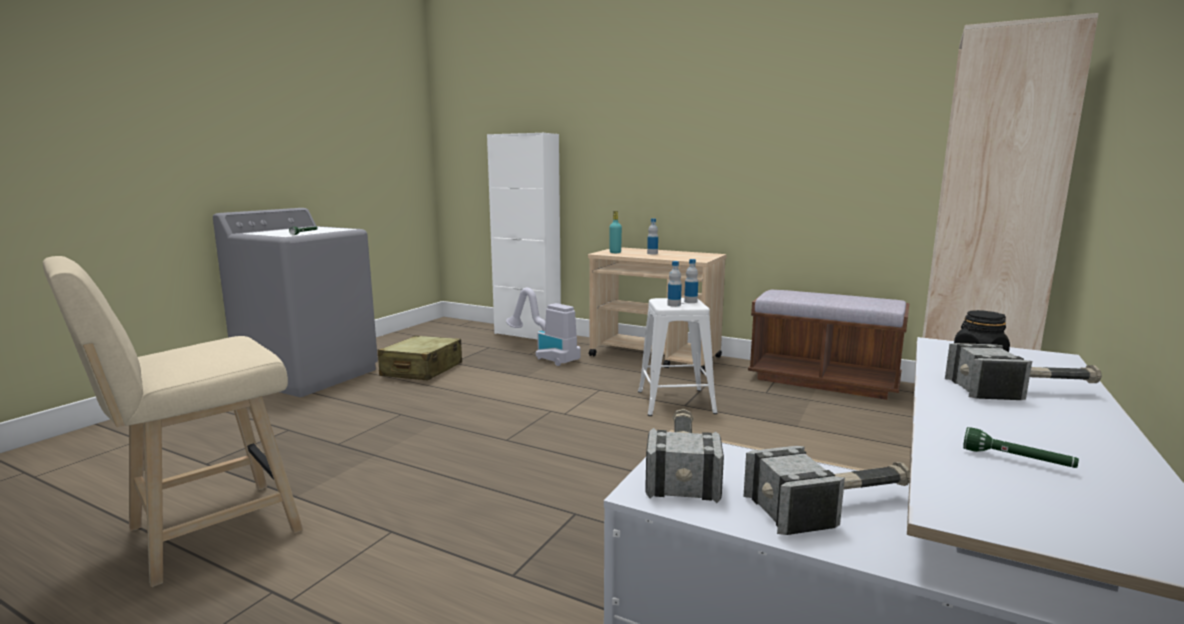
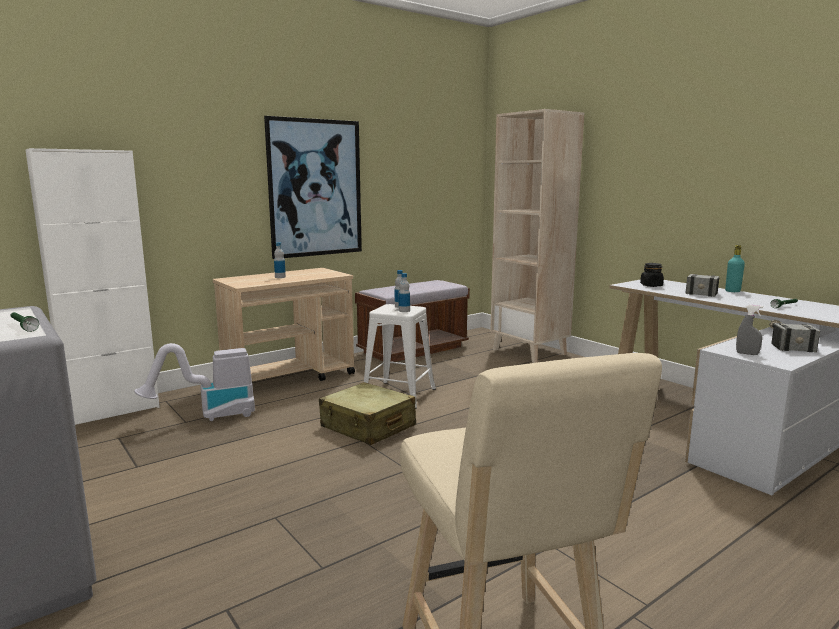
camera: 65 degrees left, 0 degrees up
beige suitcase [378,336,462,380] -> beige suitcase moved to [319,382,416,445]
turquoise bottle [609,211,622,253] -> turquoise bottle moved to [725,245,745,292]
hammer [645,409,724,503] -> grey spray bottle [736,305,763,355]
none -> picture [264,116,362,259]

